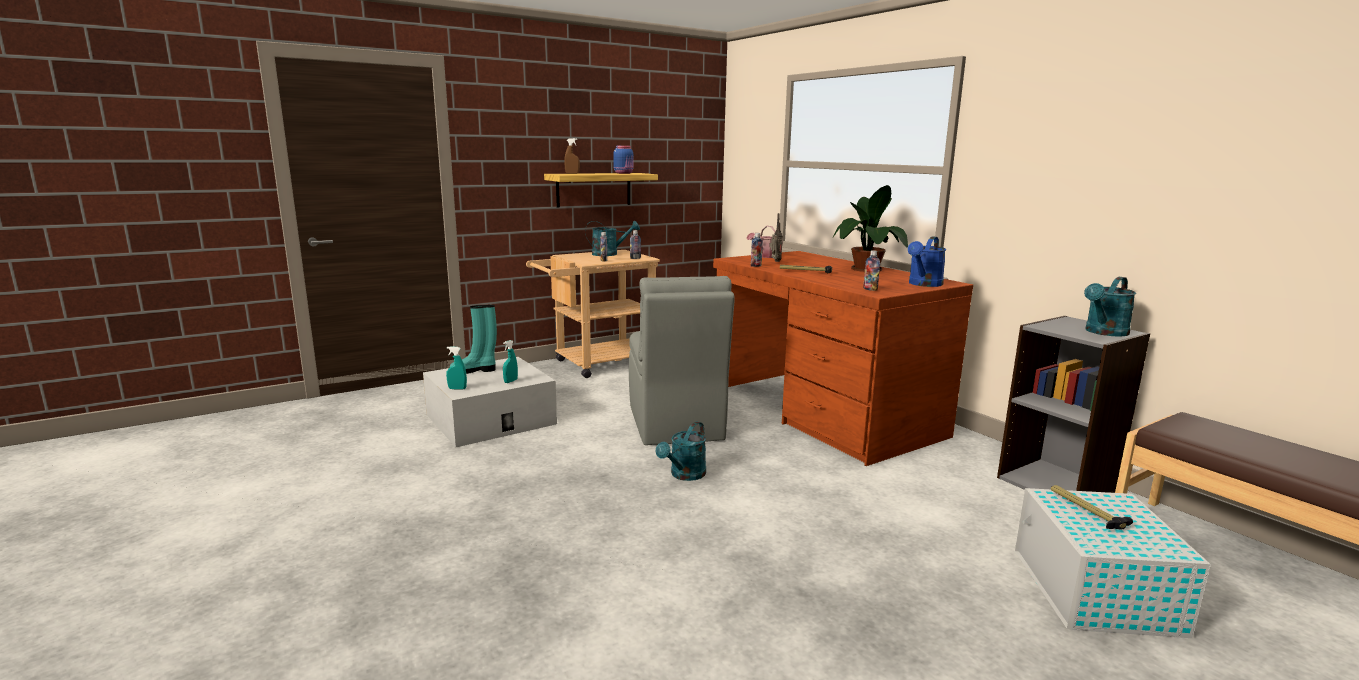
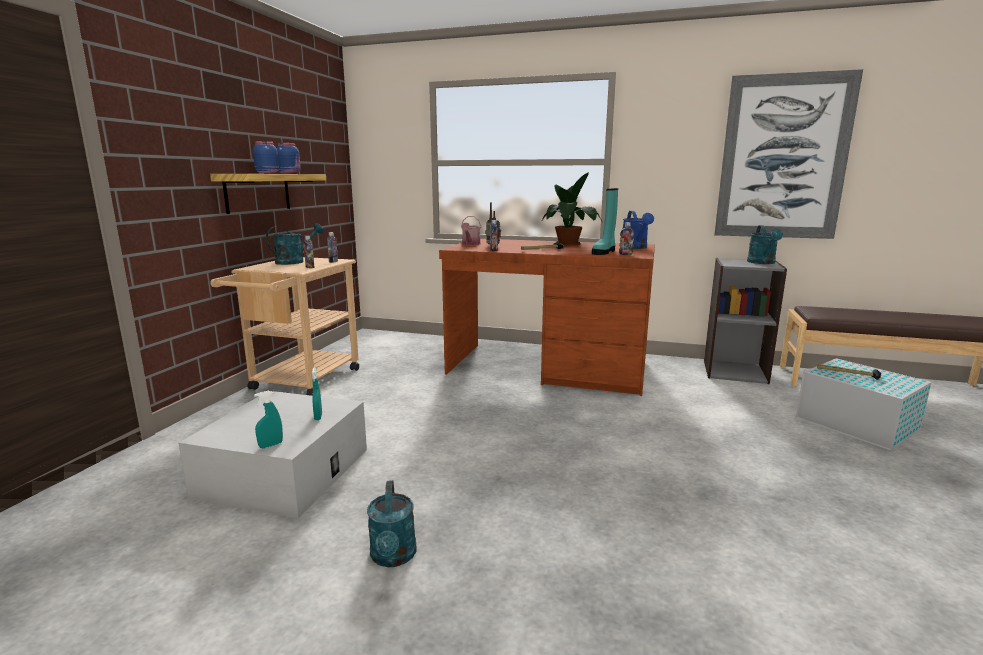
camera: 40 degrees left, 0 degrees up
turquoise boot [450,305,497,374] -> turquoise boot moved to [592,188,618,255]
brown spray bottle [564,138,580,174] -> none
grey chair [629,276,735,445] -> none
turquoise watering can [656,421,706,481] -> turquoise watering can moved to [367,480,416,567]
none -> blue jar [253,141,279,174]
none -> picture [714,69,863,239]

